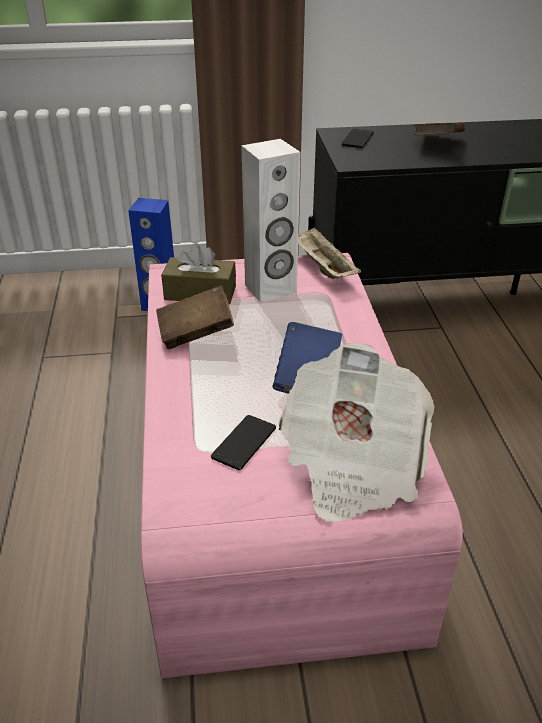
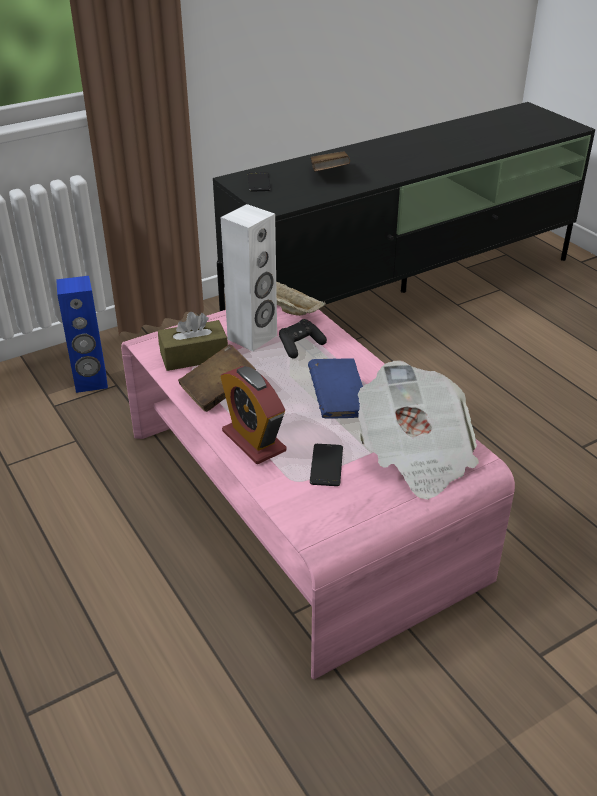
camera: 25 degrees left, 0 degrees up
none -> alarm clock [220,366,286,464]
none -> black game controller [279,319,327,359]

